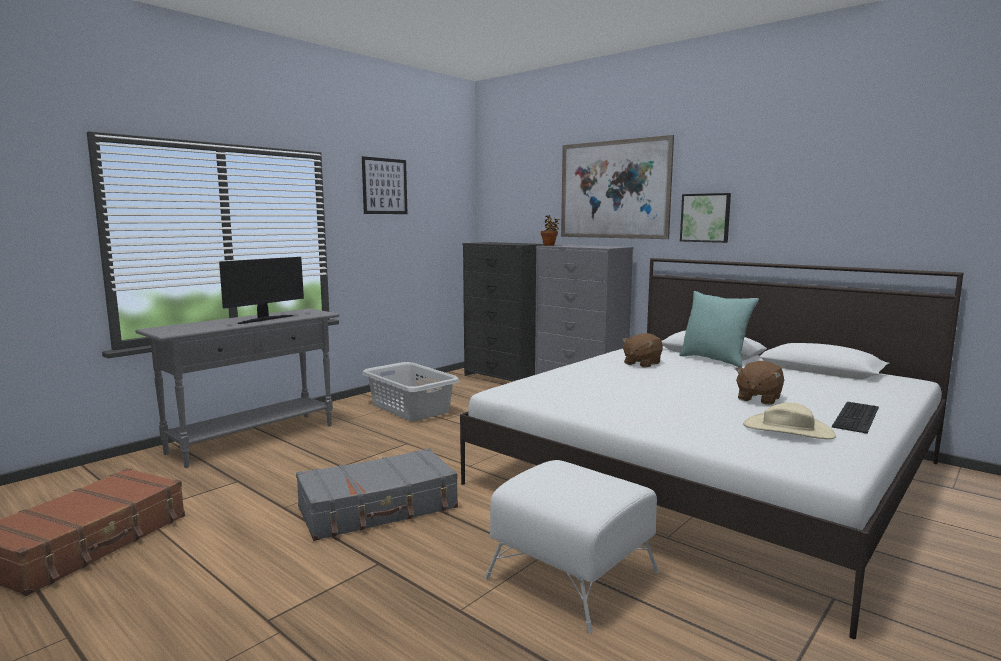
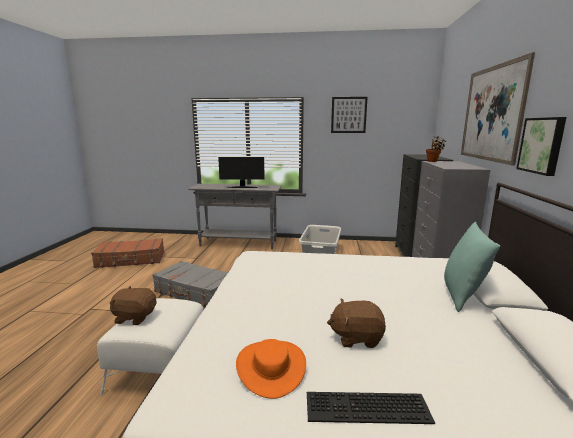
camera: 55 degrees right, 5 degrees up
brown plush toy [622,333,663,368] -> brown plush toy moved to [110,286,157,325]
beige hat [743,403,836,439] -> orange hat [236,339,306,399]

